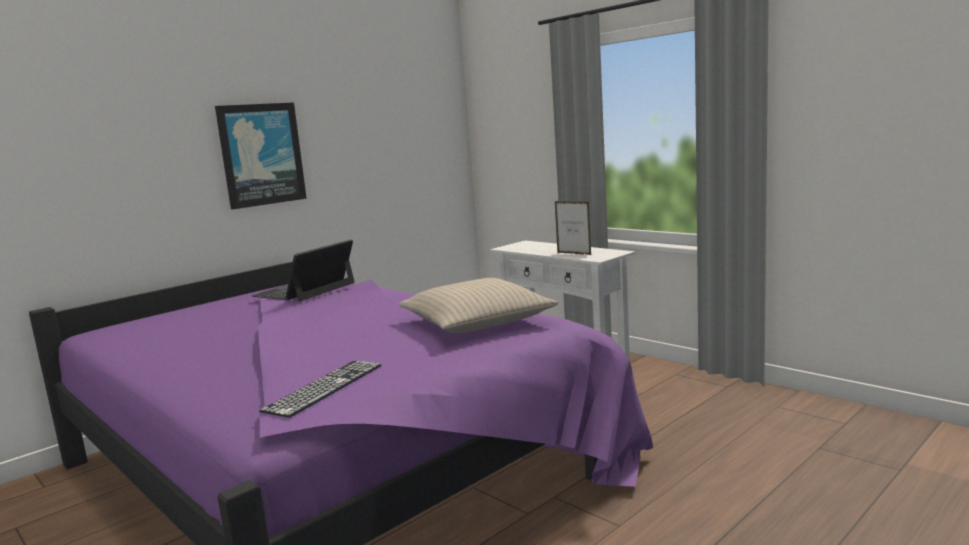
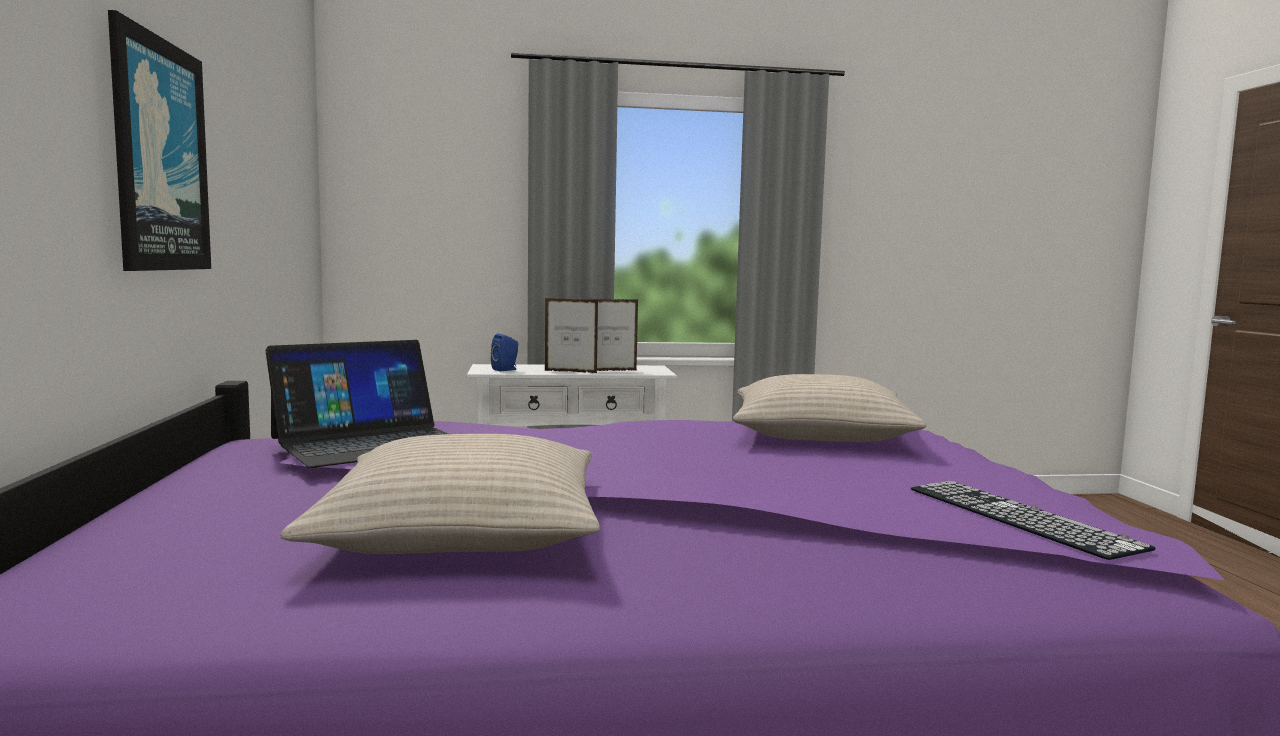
camera: 55 degrees left, 5 degrees down
laptop [252,240,354,301] -> laptop turned 105 degrees counterclockwise [266,340,448,468]
none -> beige pillow [280,434,600,554]
none -> blue speaker [491,333,518,371]
none -> picture frame [545,298,598,373]

